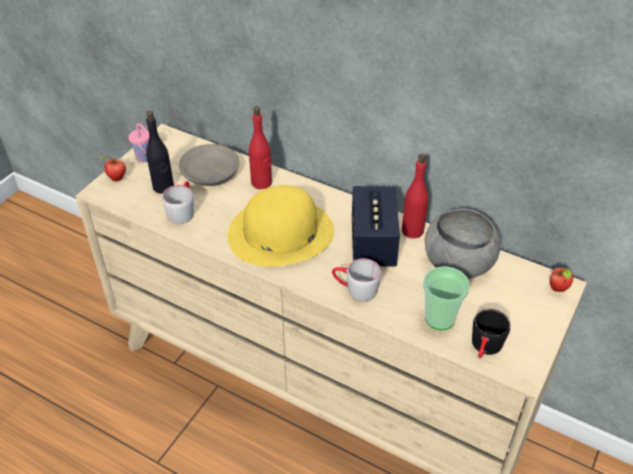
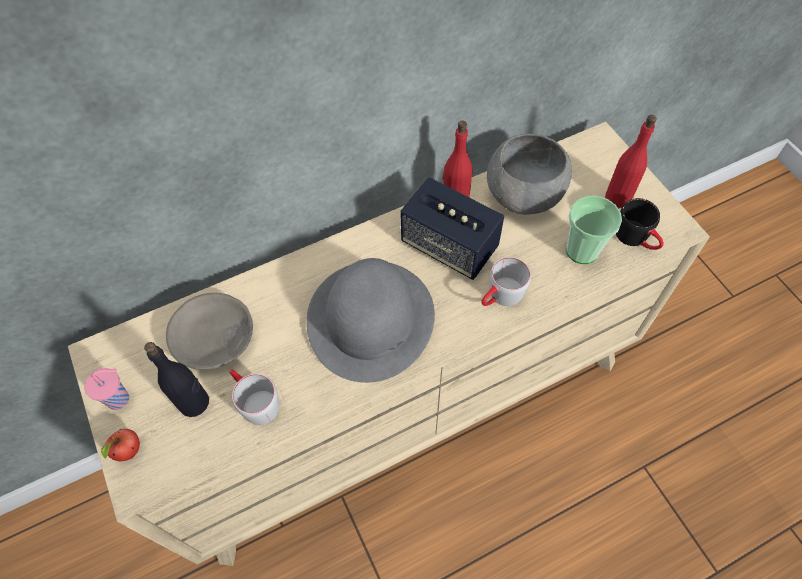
camera: 55 degrees left, 15 degrees up
yellow hat [228,185,334,267] -> grey hat [306,258,435,383]
red bottle [249,106,272,189] -> red bottle moved to [605,115,657,208]
apple [549,268,574,292] -> none

